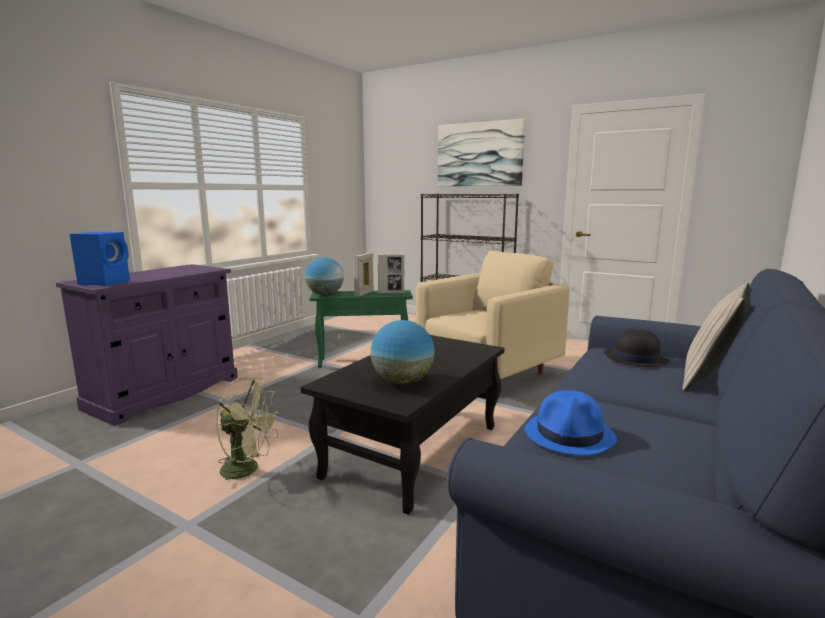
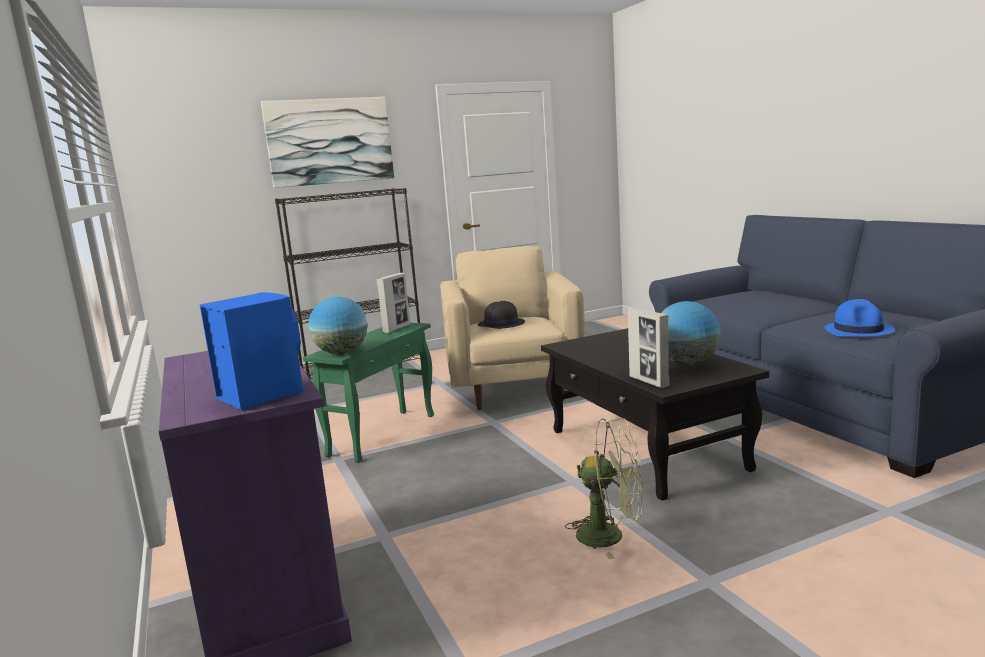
camera: 55 degrees left, 0 degrees up
green fan [216,377,280,489] -> green fan turned 60 degrees clockwise [565,418,643,559]
picture frame [353,253,374,296] -> picture frame moved to [628,307,670,388]
black hat [604,328,669,367] -> black hat moved to [478,301,525,329]
beige pillow [682,283,750,391] -> none

